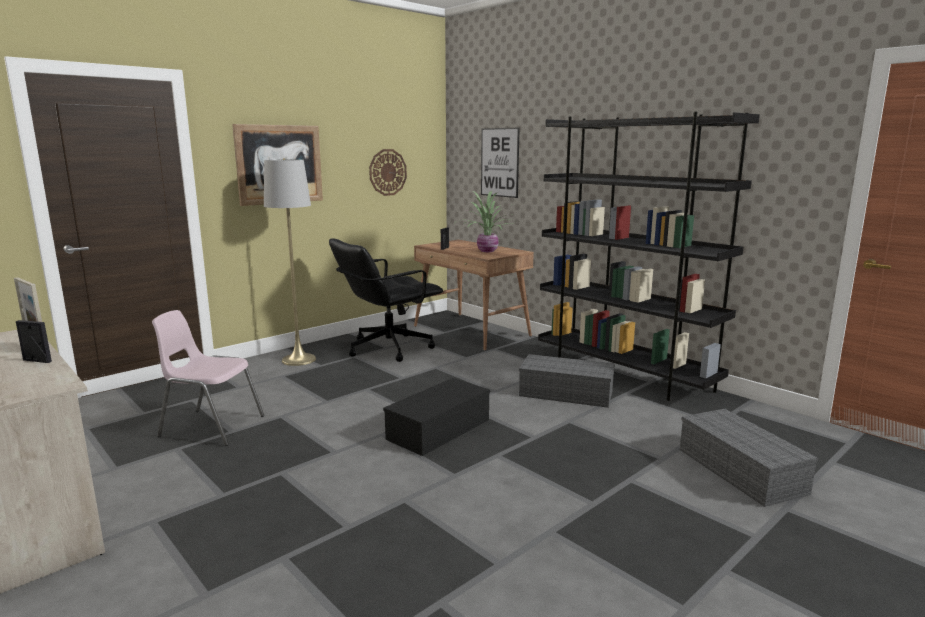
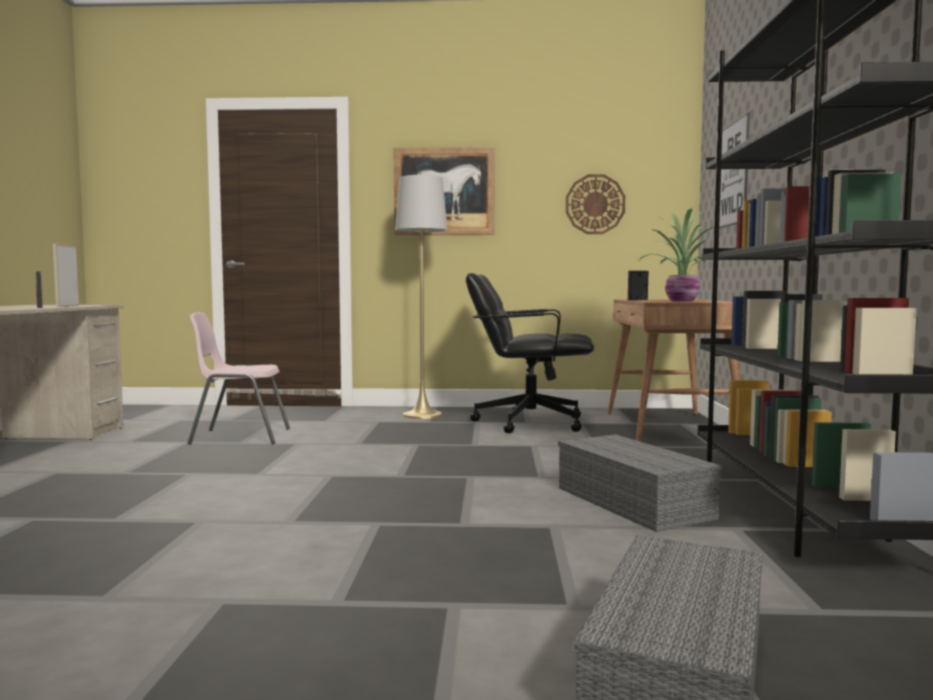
camera: 45 degrees right, 10 degrees down
pink chair [152,310,264,446] -> pink chair turned 60 degrees counterclockwise [188,312,290,445]
black storage box [383,378,490,456] -> none

